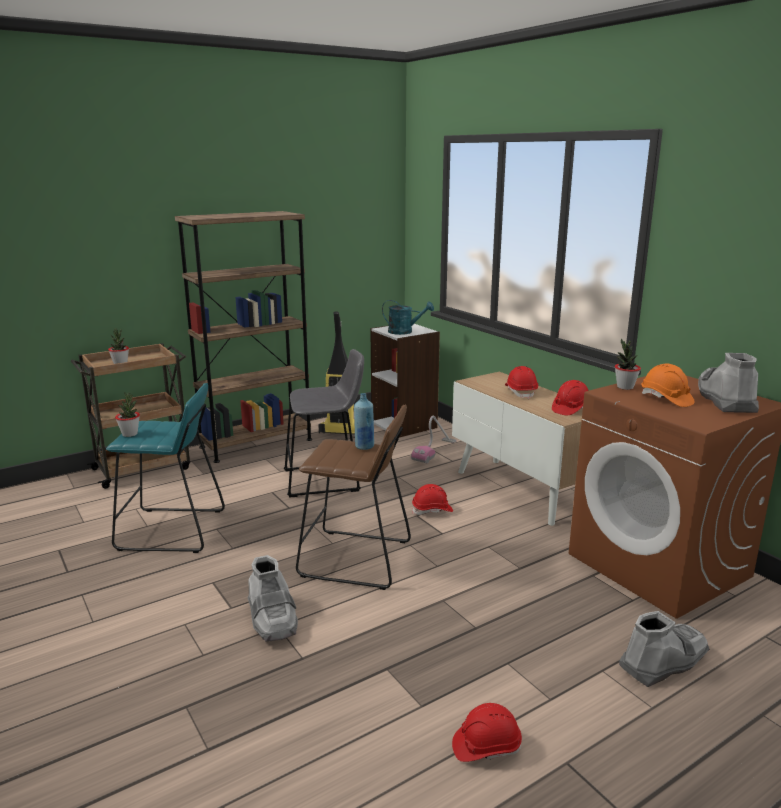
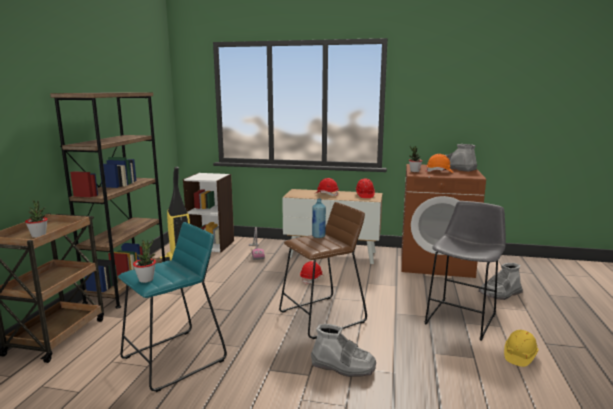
camera: 45 degrees left, 5 degrees down
grey stool [284,349,364,498] -> grey stool moved to [425,201,506,341]
turquoise watering can [382,300,434,335] -> none
red hard hat [452,703,522,762] -> yellow hard hat [504,330,538,367]
grey boot [619,611,710,687] -> grey boot turned 135 degrees counterclockwise [478,263,523,300]

